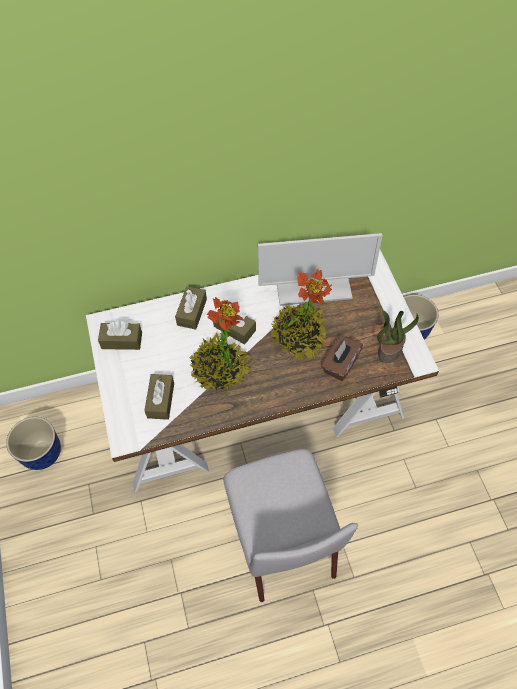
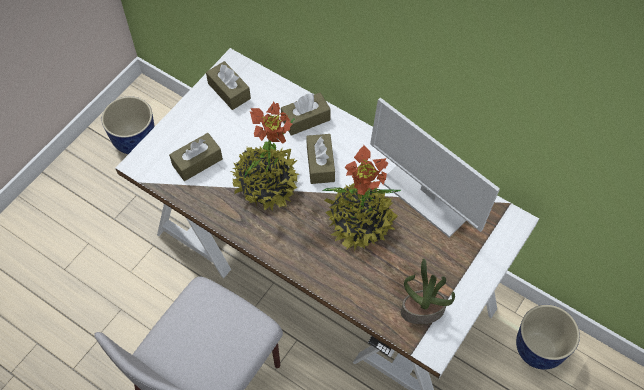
camera: 50 degrees right, 0 degrees up
brown tissue box [321,336,363,381] -> none

